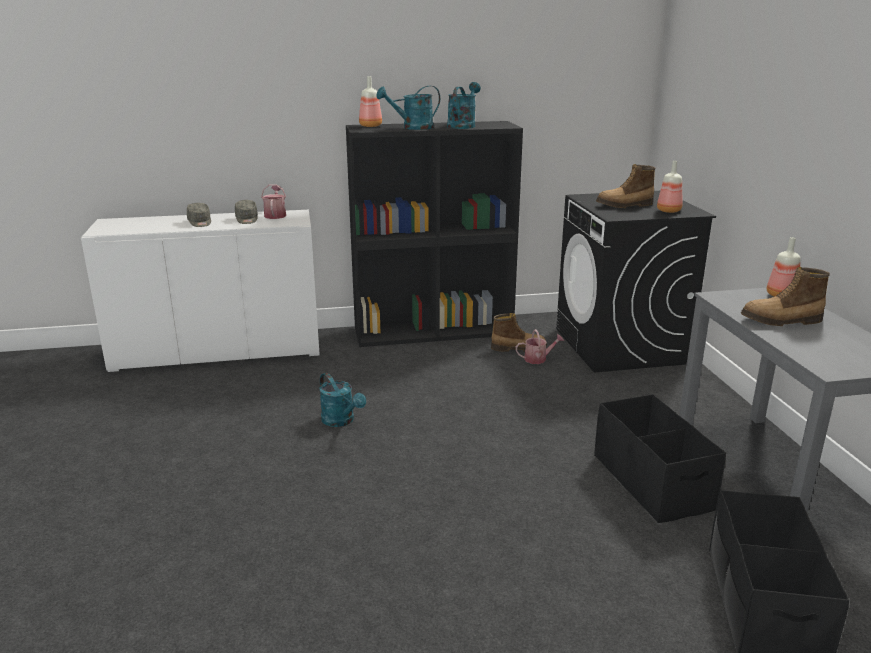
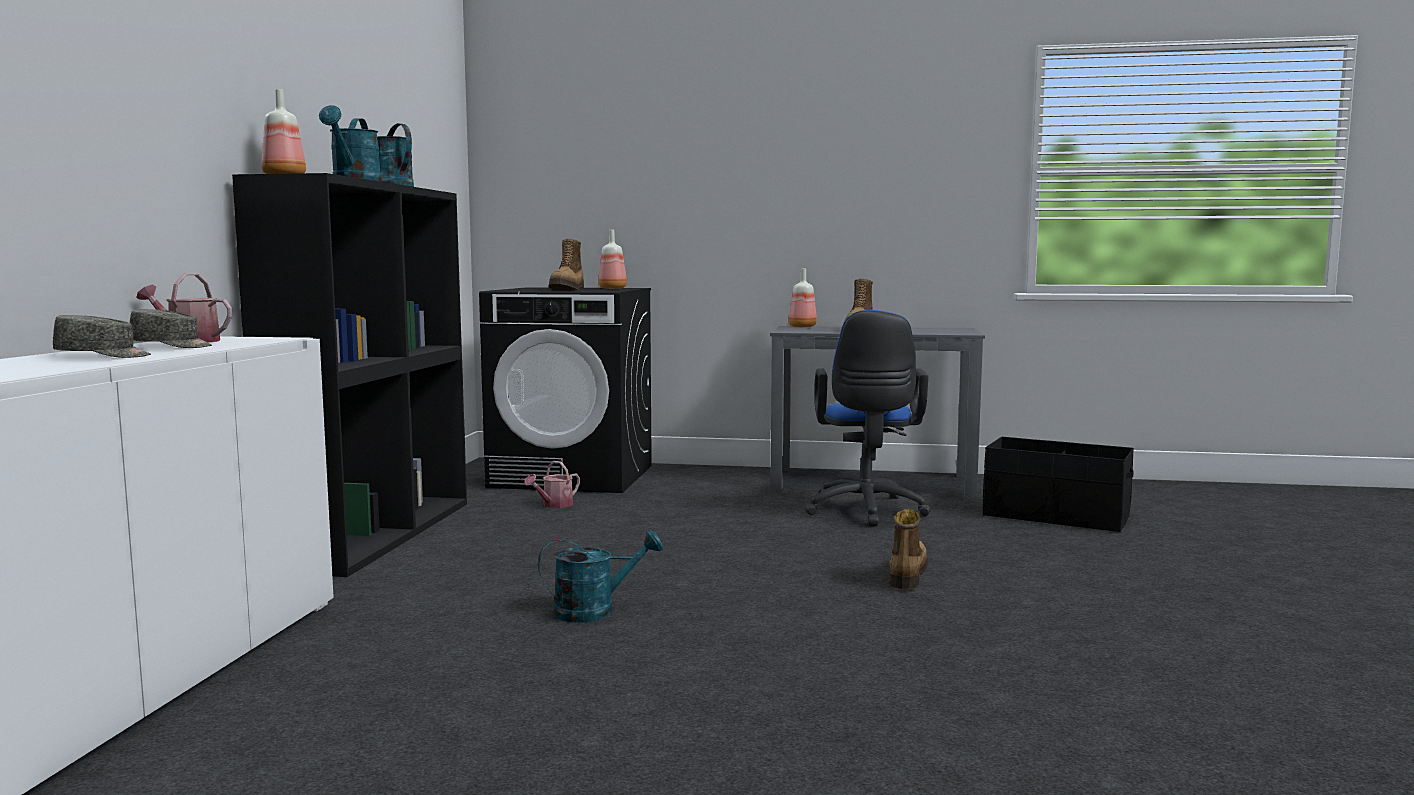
camera: 70 degrees left, 15 degrees down
boot [491,313,547,352] -> boot moved to [889,509,928,590]
watering can [515,330,564,364] -> watering can turned 150 degrees counterclockwise [524,461,580,508]
black storage box [594,394,726,523] -> blue office chair [804,310,931,526]

